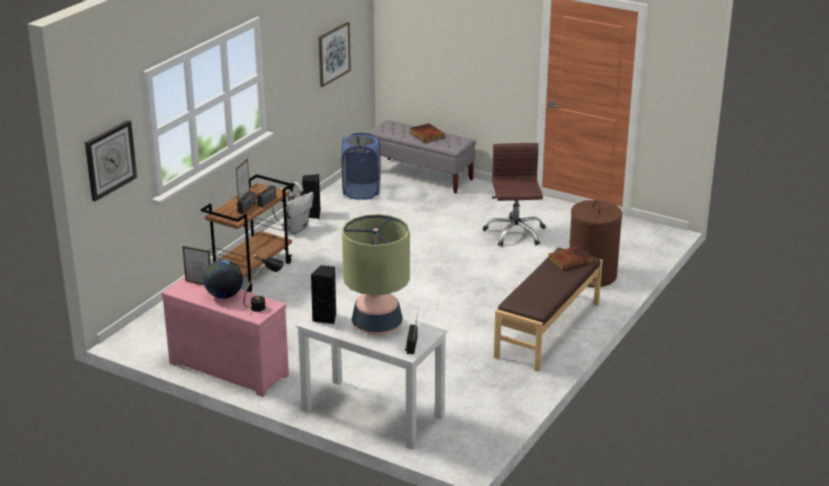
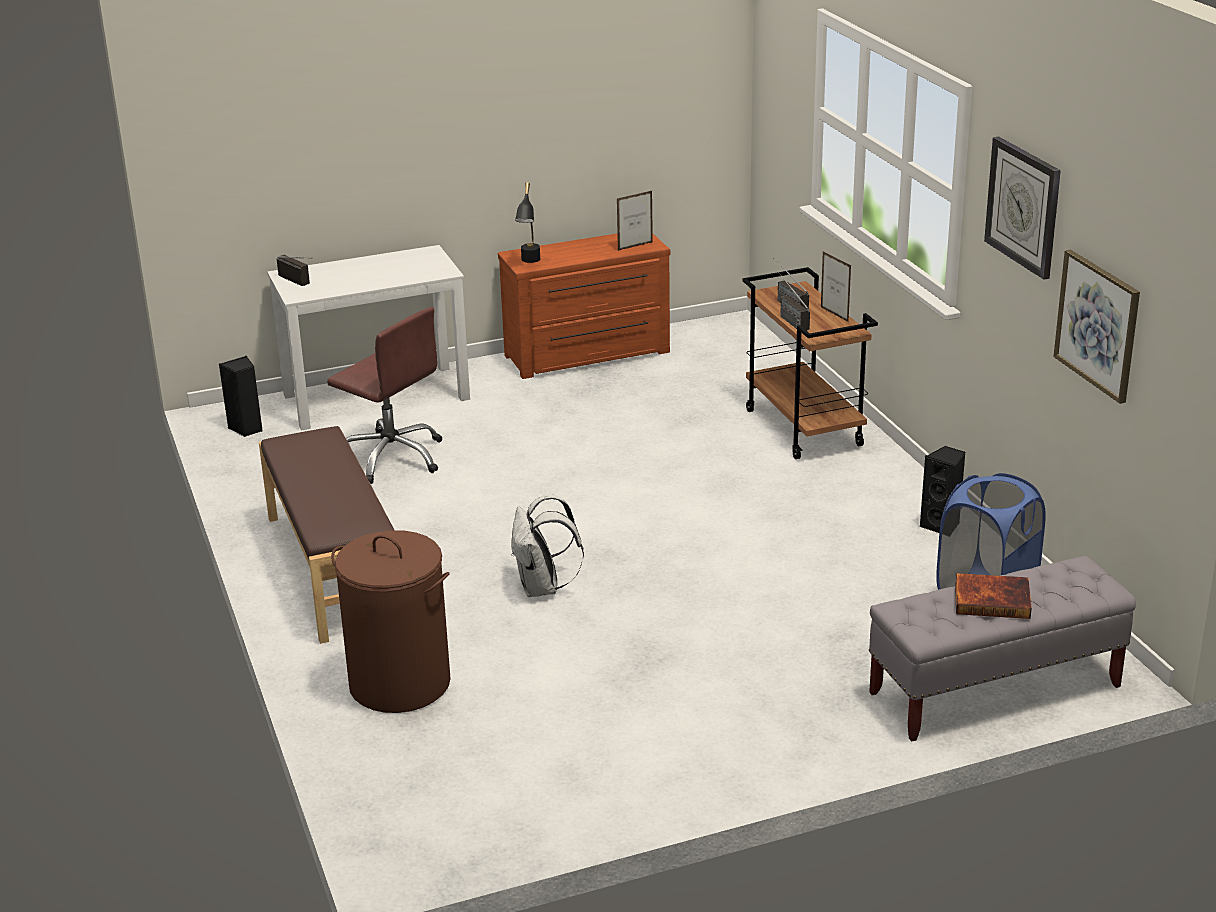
camera: 130 degrees right, 0 degrees up
wall clock [85,120,137,201] -> wall clock moved to [984,136,1061,280]
pink dresser [161,277,289,397] -> brown dresser [498,233,670,379]
globe [204,260,243,299] -> none
white backpack [272,182,314,234] -> white backpack moved to [511,494,584,597]
black speaker [311,265,336,324] -> black speaker moved to [219,356,263,437]
table lamp [342,214,410,335] -> none
brown office chair [483,143,546,247] -> brown office chair moved to [327,307,442,484]
book [548,246,593,271] -> none

